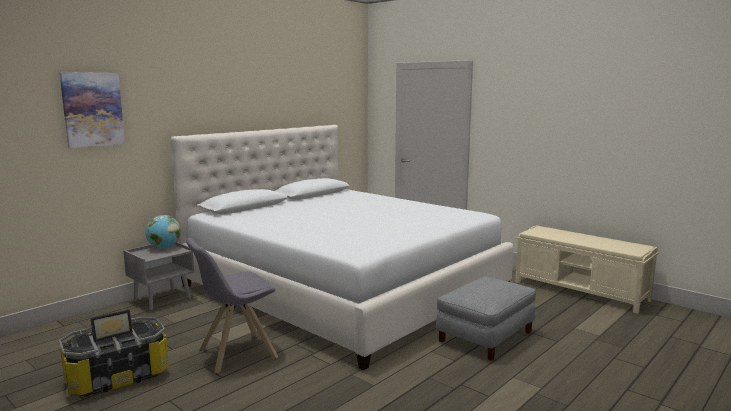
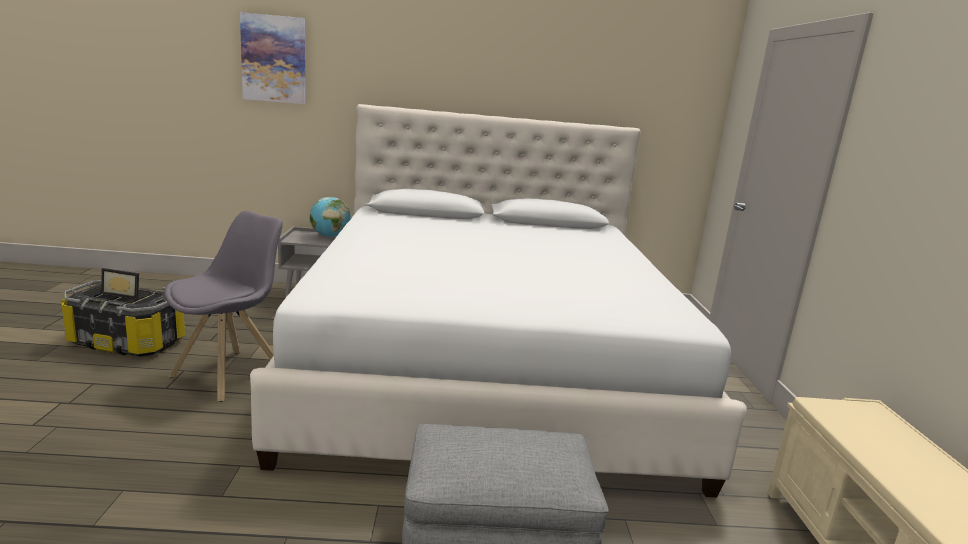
camera: 45 degrees right, 5 degrees up
grey chair [186,238,278,374] -> grey chair turned 105 degrees clockwise [164,211,283,402]

